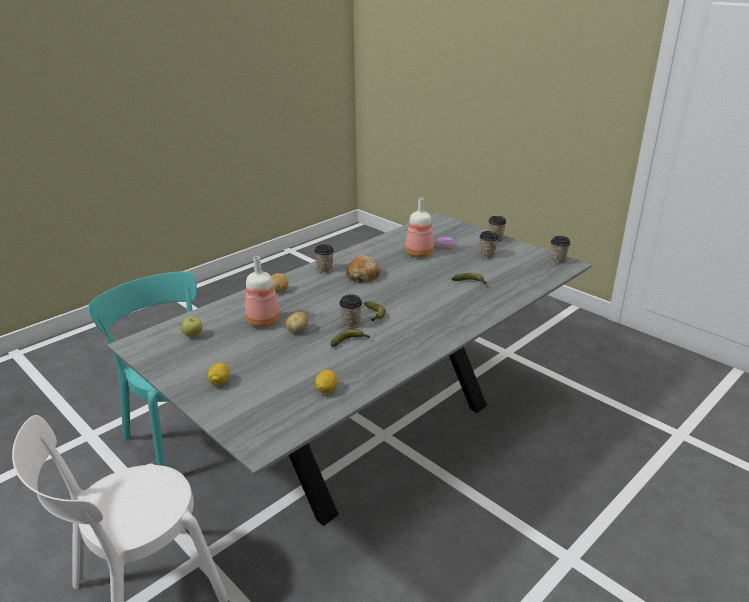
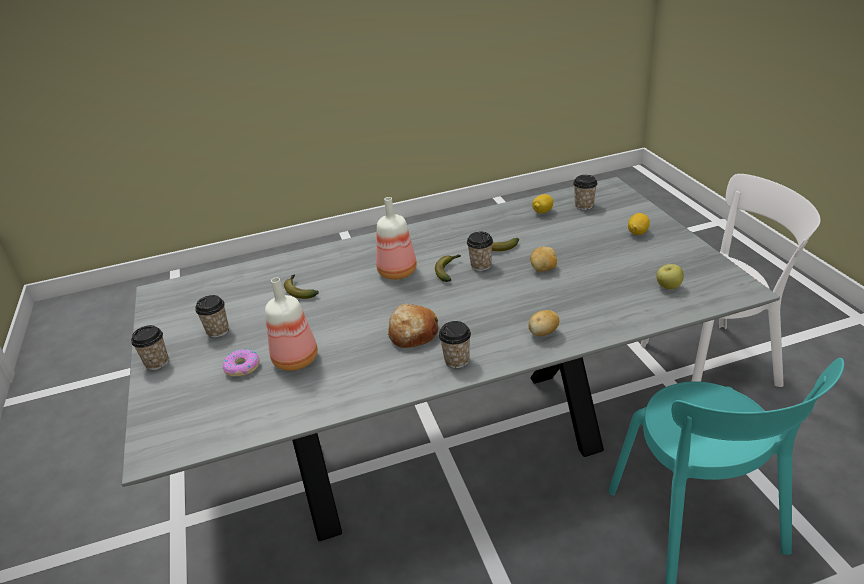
camera: 150 degrees left, 5 degrees up
bottle [245,256,280,327] -> bottle moved to [376,197,417,280]
cup [550,236,570,264] -> cup moved to [573,175,598,210]

